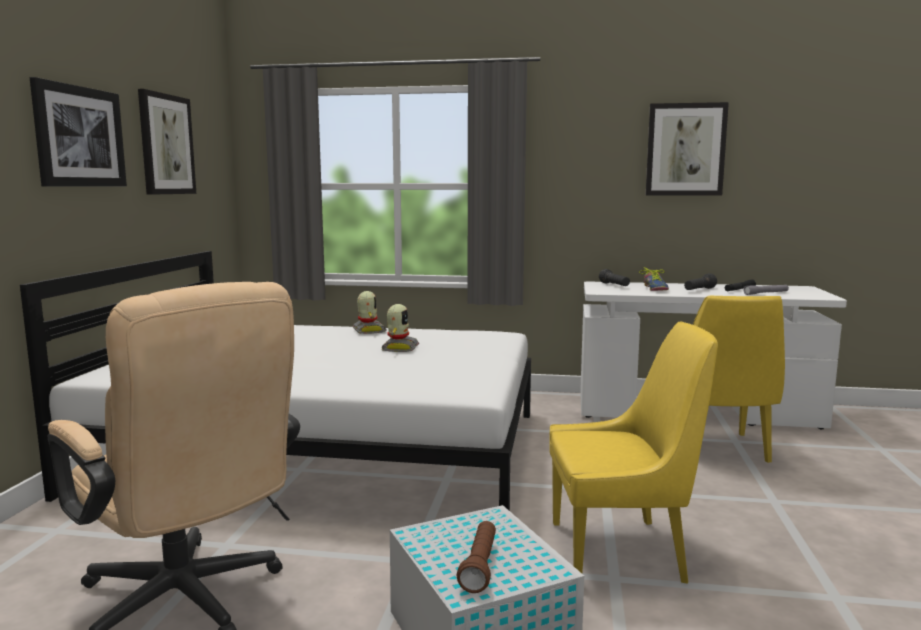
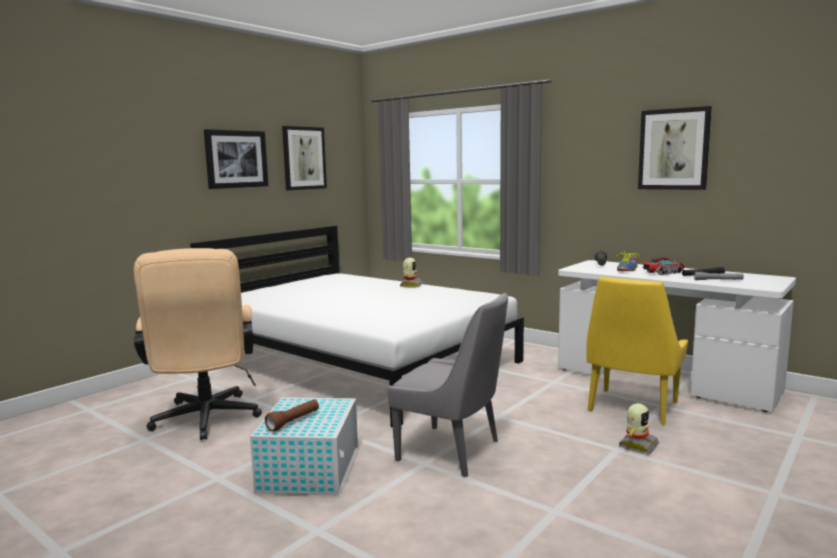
camera: 30 degrees right, 0 degrees up
toy robot [381,304,419,352] -> toy robot moved to [619,403,659,454]
yellow chair [549,322,718,584] -> grey chair [388,293,508,477]
black flashlight [684,273,717,290] -> toy truck [642,257,684,276]

